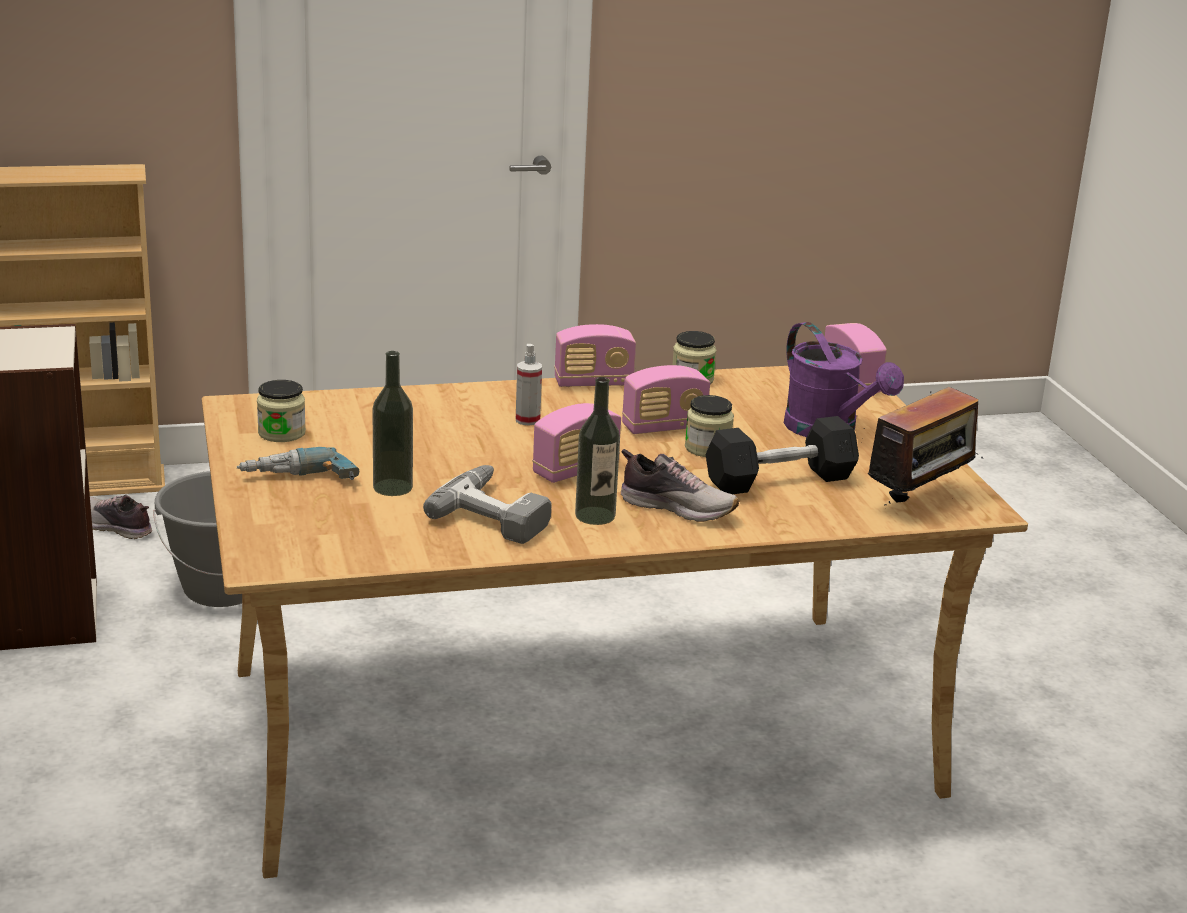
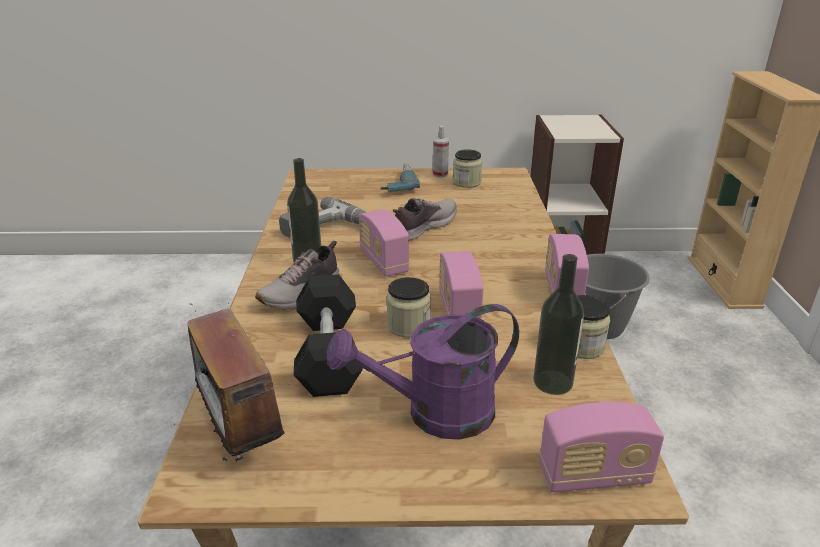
camera: 105 degrees right, 5 degrees up
shoe [90,494,152,539] -> shoe moved to [393,198,457,240]
bottle [373,351,413,496] -> bottle moved to [534,254,584,395]
spray bottle [516,344,542,426] -> spray bottle moved to [433,126,449,178]

